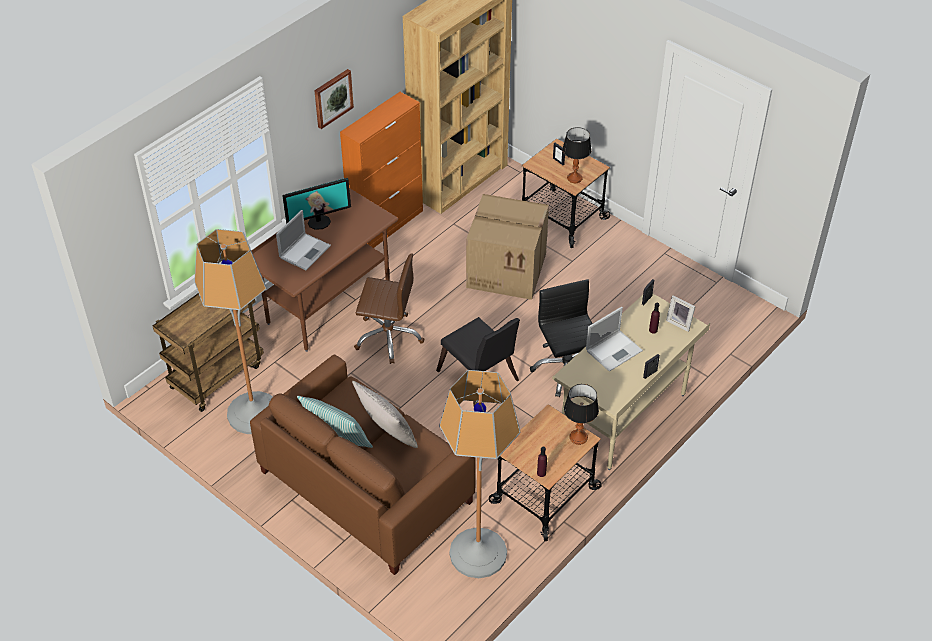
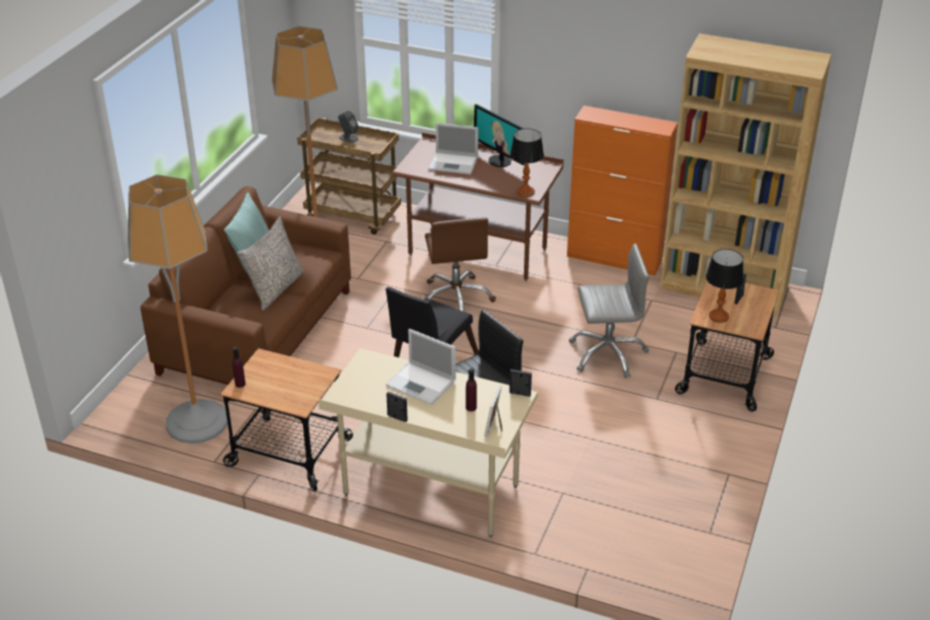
camera: 70 degrees right, 10 degrees down
picture [314,69,354,129] -> none
cardboard box [466,194,549,300] -> grey office chair [569,243,649,378]
table lamp [564,384,599,445] -> table lamp moved to [510,128,544,197]
none -> grey speaker [338,111,359,143]

